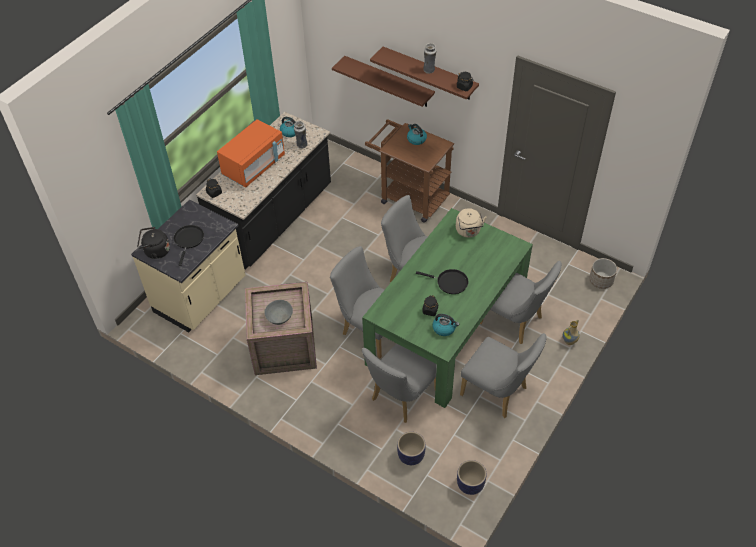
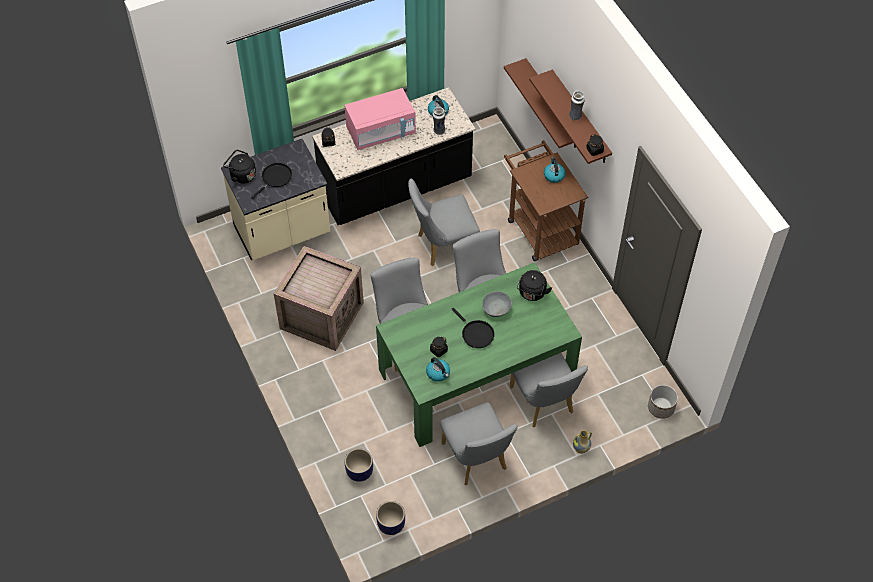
camera: 30 degrees right, 5 degrees up
orange microwave [217,119,285,187] -> pink microwave [345,88,416,150]
grey bowl [264,300,293,325] -> grey bowl moved to [482,291,512,317]
grey chair [362,343,437,423] -> grey chair moved to [408,179,480,266]
beige kettle [456,208,487,238] -> black kettle [517,270,552,301]

